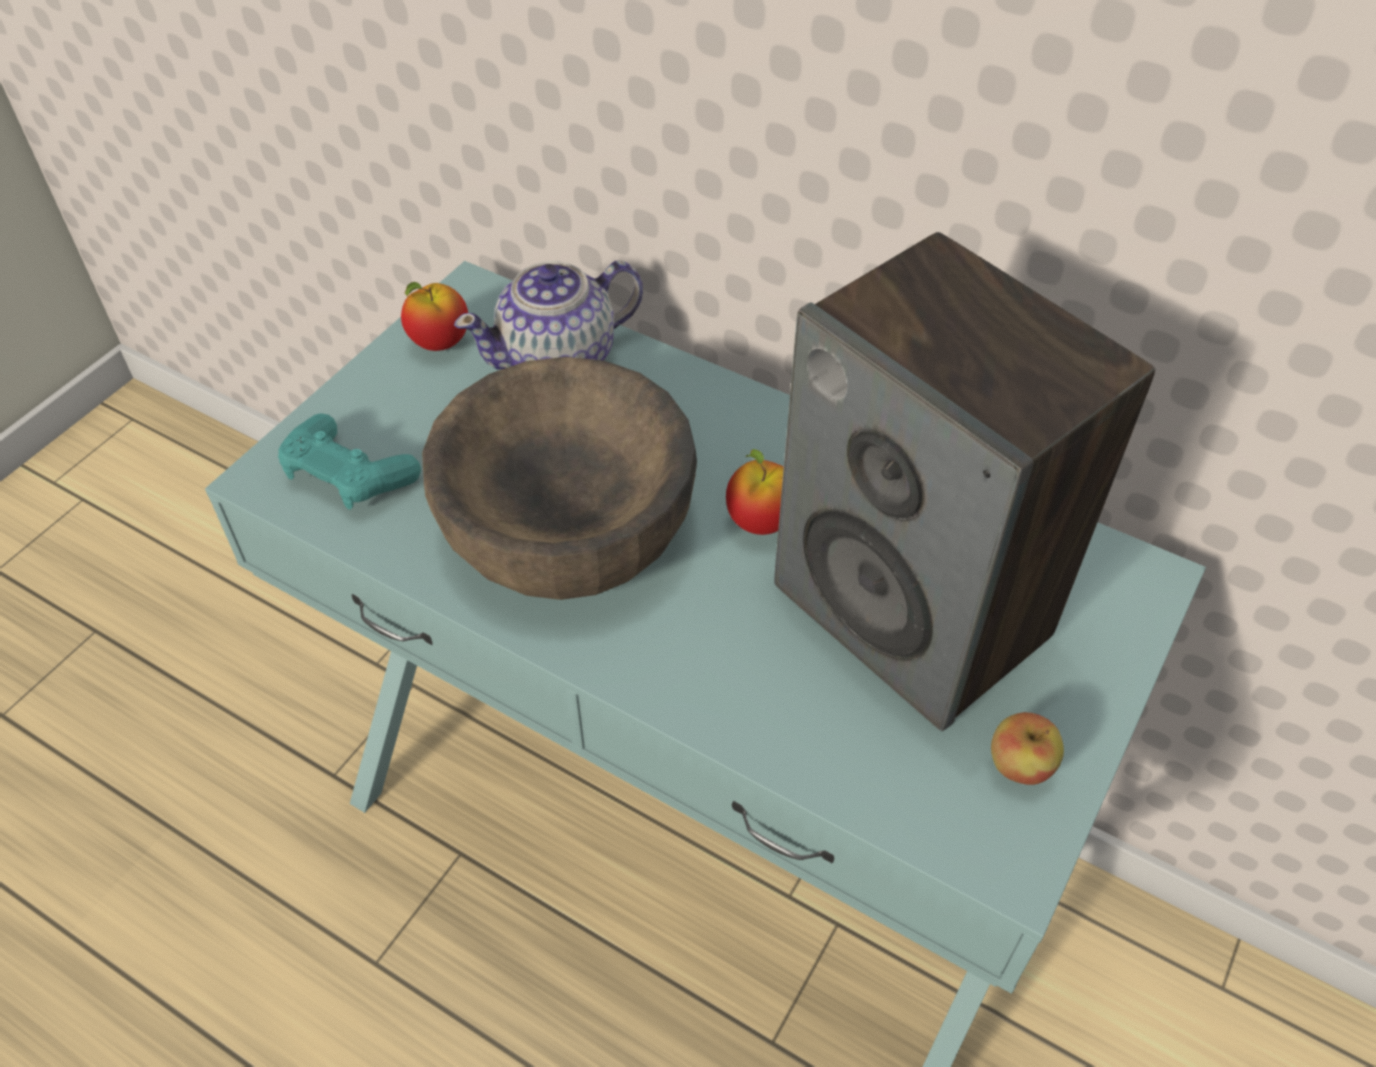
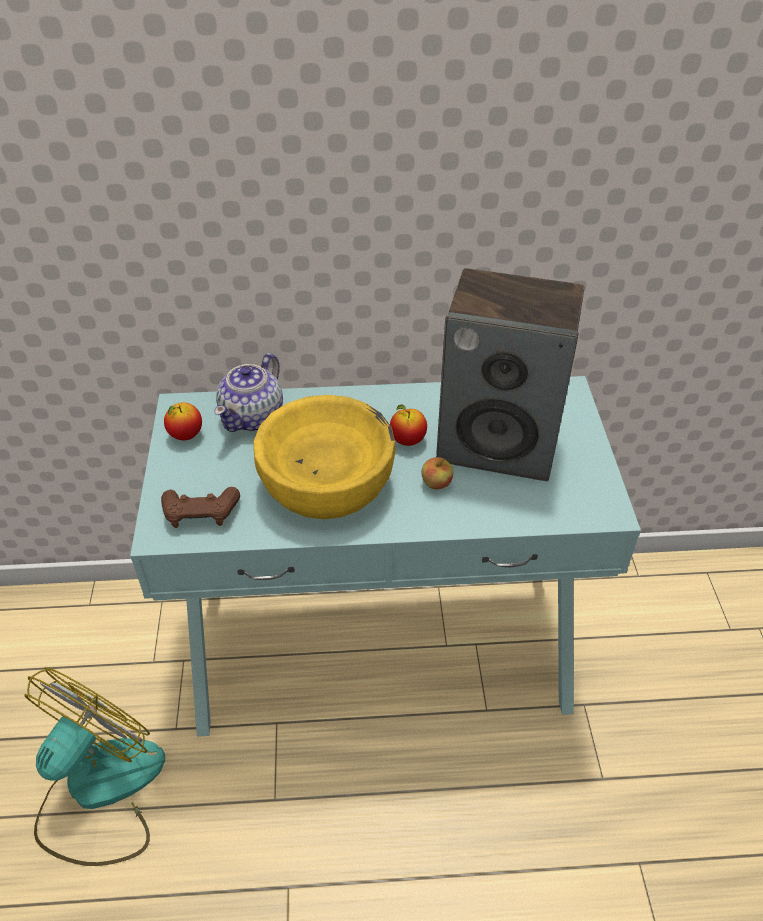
camera: 35 degrees left, 5 degrees down
turquoise game controller [278,413,421,510] -> brown game controller [161,487,240,528]
brown bowl [422,357,697,600] -> yellow bowl [253,395,396,519]
apple [991,712,1064,785] -> apple moved to [421,457,453,489]
none -> fan [24,667,165,866]

